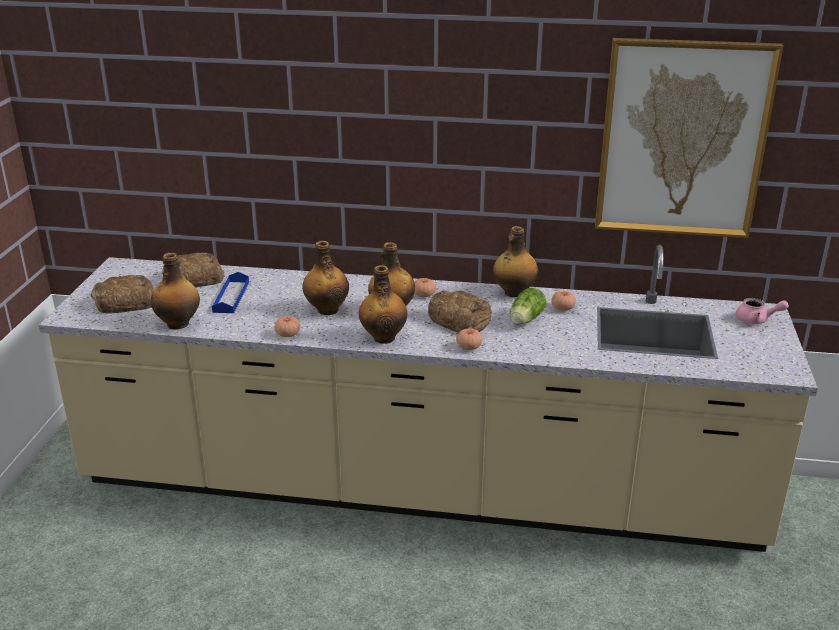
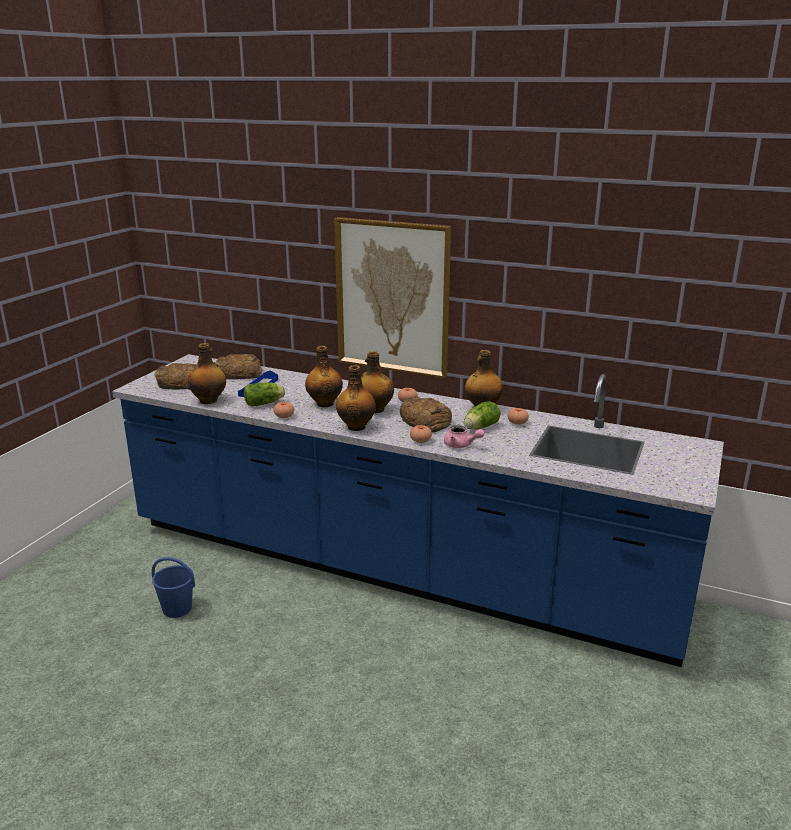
camera: 15 degrees right, 5 degrees down
beige counter [39,245,818,552] -> blue counter [112,354,724,667]
picture [595,38,783,238] -> picture moved to [334,217,451,378]
pink teapot [736,298,789,324] -> pink teapot moved to [444,425,484,448]
none -> blue bucket [152,557,195,618]
none -> lettuce [244,382,285,406]

